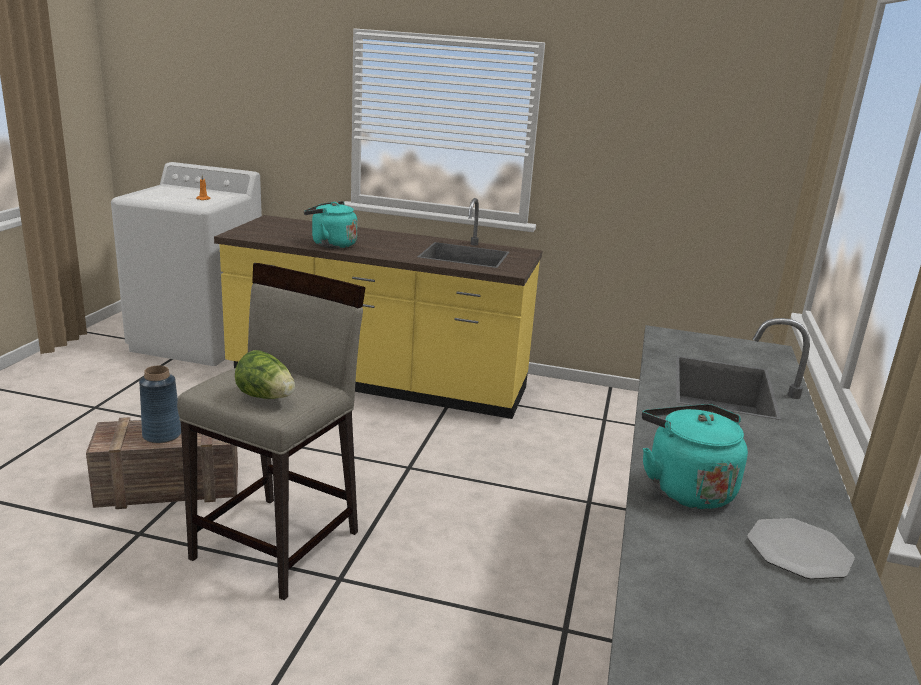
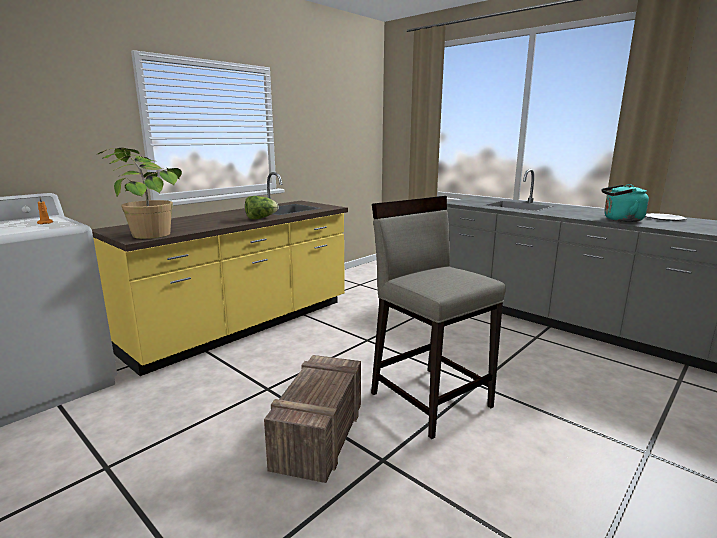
camera: 60 degrees left, 5 degrees down
blue vase [139,366,181,443] -> none
lettuce [235,350,295,399] -> lettuce moved to [245,196,278,219]
turquoise kettle [304,201,357,249] -> none
none -> potted plant [96,148,182,239]

